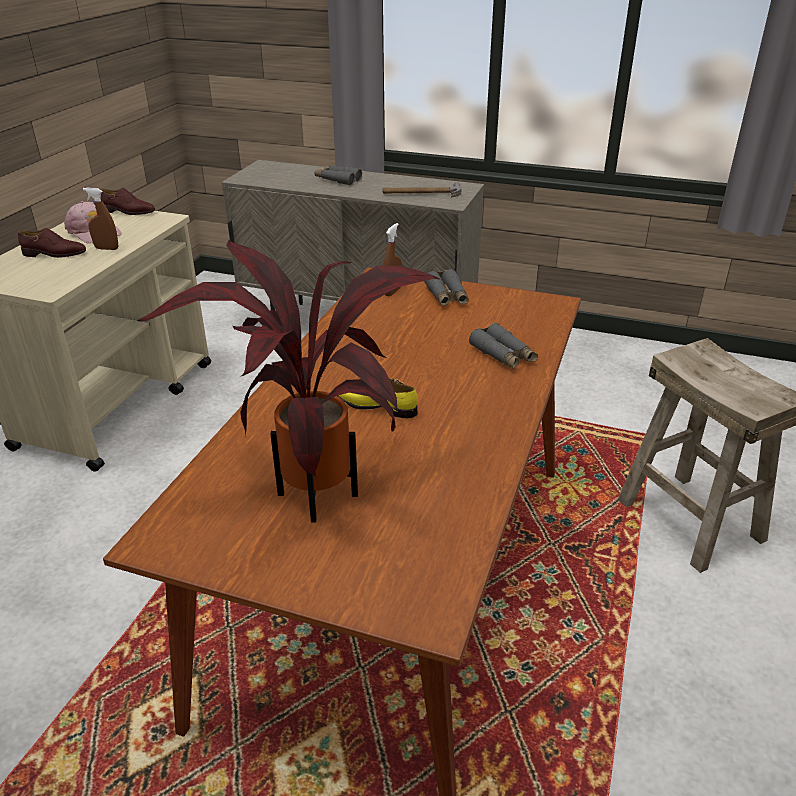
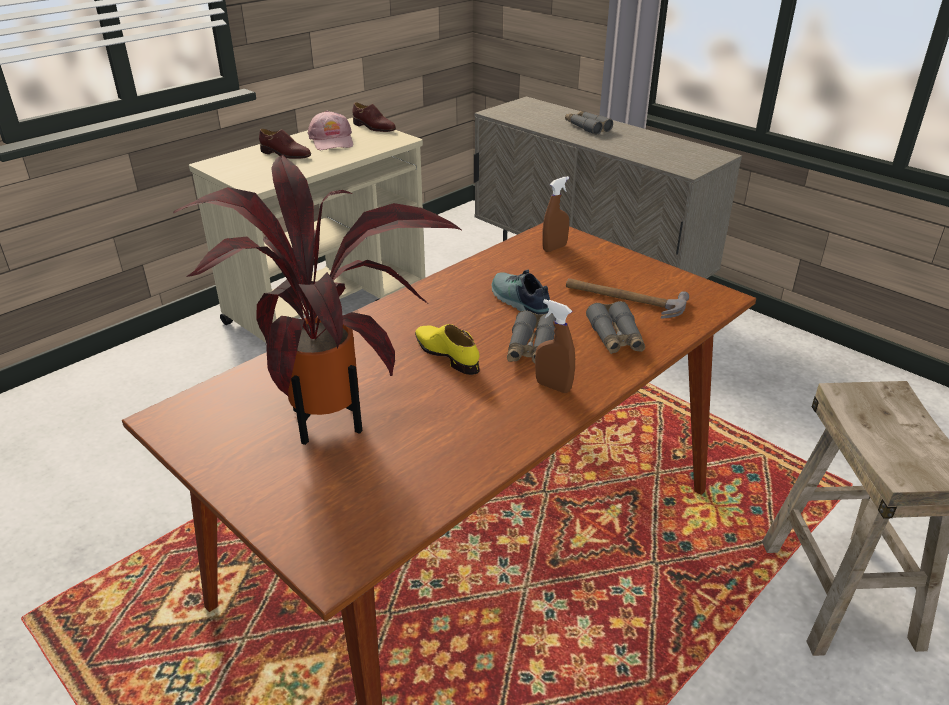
camera: 25 degrees right, 0 degrees up
brown spray bottle [83,188,118,250] -> brown spray bottle moved to [535,299,575,393]
hammer [383,182,462,198] -> hammer moved to [566,279,689,319]
grey binoculars [424,269,469,306] -> grey binoculars moved to [507,310,556,363]
none -> shoe [491,270,553,314]

